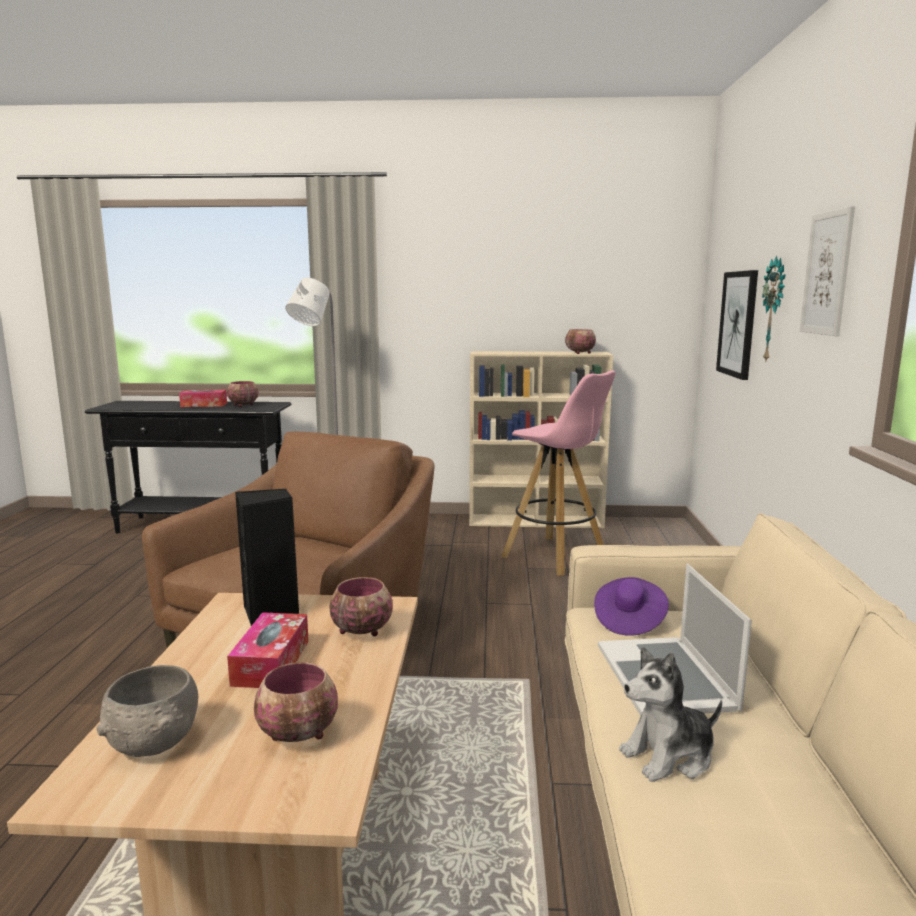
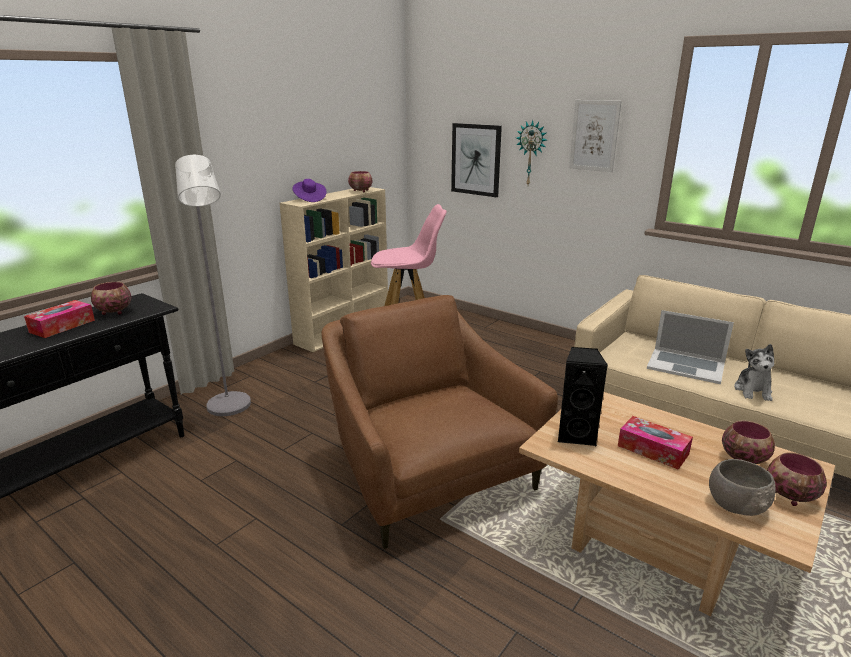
camera: 55 degrees left, 10 degrees up
bowl [329,577,393,636] -> bowl moved to [767,453,827,506]
purple hat [594,577,669,636] -> purple hat moved to [292,179,327,202]

